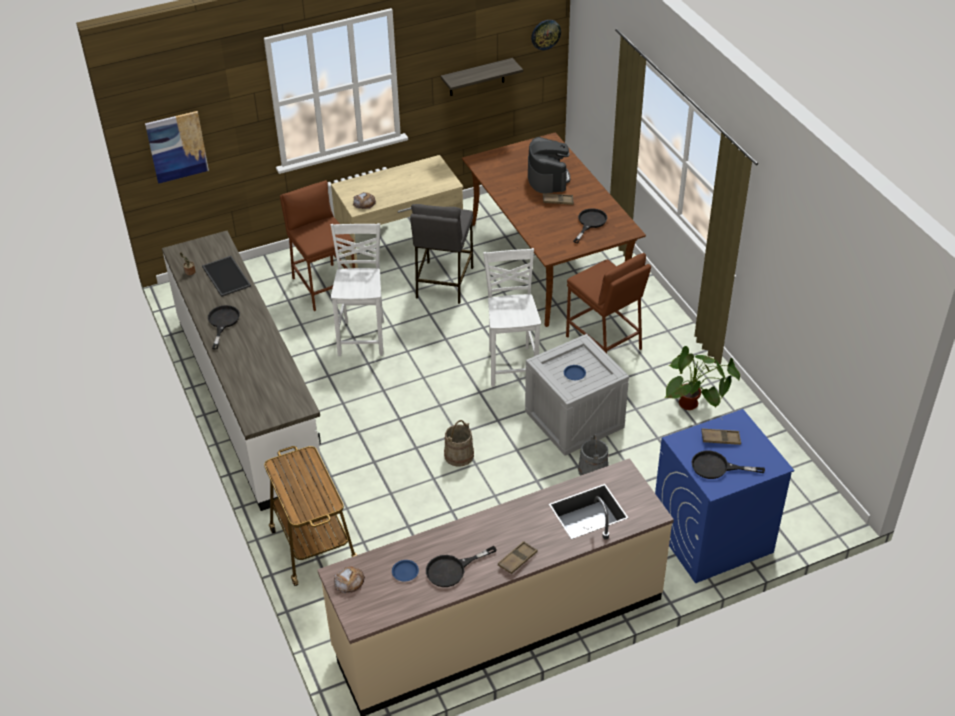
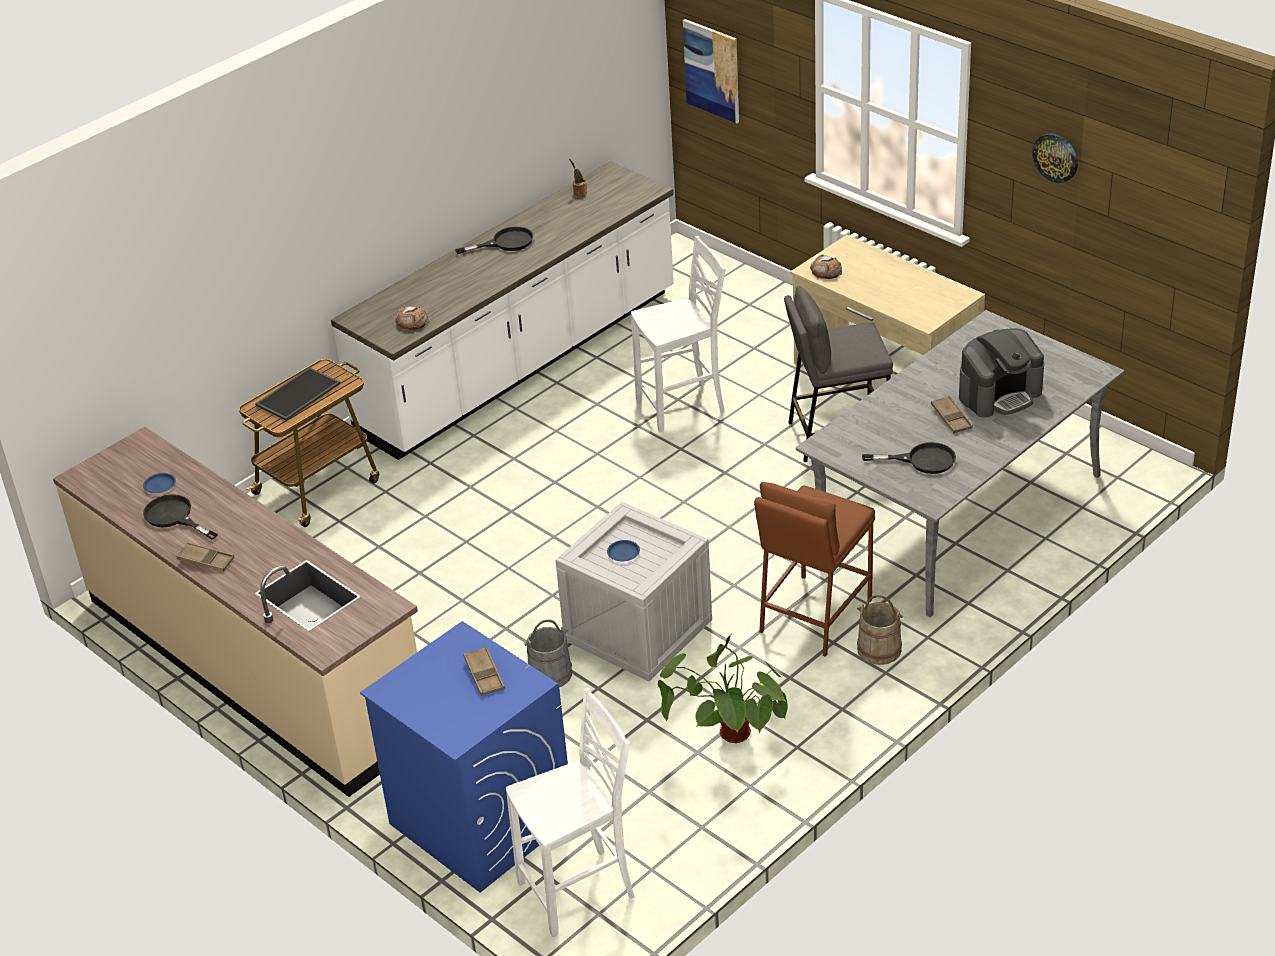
camera: 70 degrees right, 5 degrees down
tray [202,256,251,297] -> tray moved to [255,367,341,421]
brown stool [280,180,355,311] -> none
bread [334,566,365,593] -> bread moved to [395,305,429,330]
shelf [441,58,523,96] -> none
beige bucket [444,420,474,467] -> beige bucket moved to [857,595,903,665]
brown dining table [462,132,646,327] -> grey dining table [796,310,1124,617]
white chair [483,248,541,387] -> white chair moved to [506,688,634,937]
wall clock [531,20,561,50] -> wall clock moved to [1032,133,1078,183]
black frying pan [691,451,765,479] -> none

